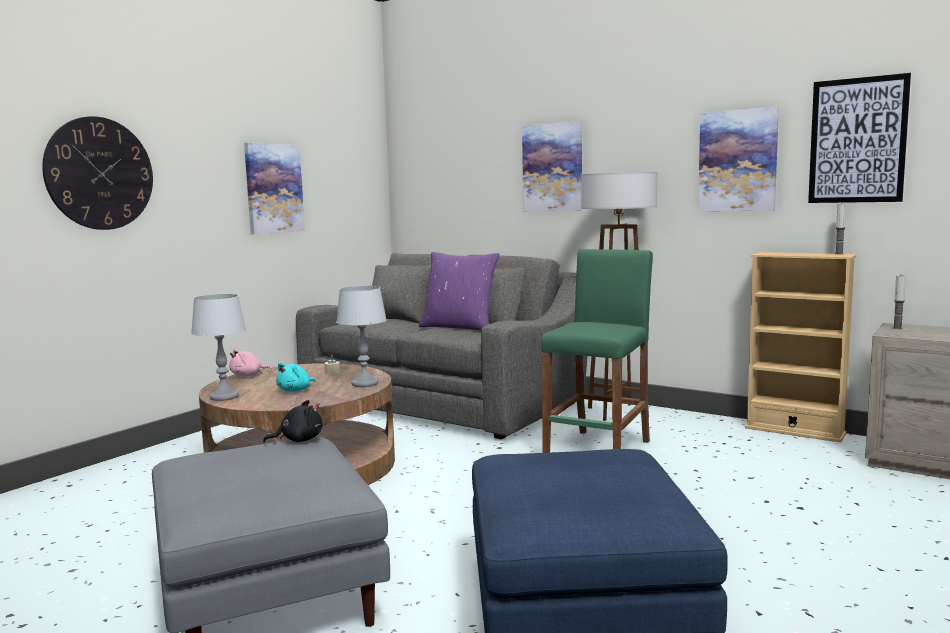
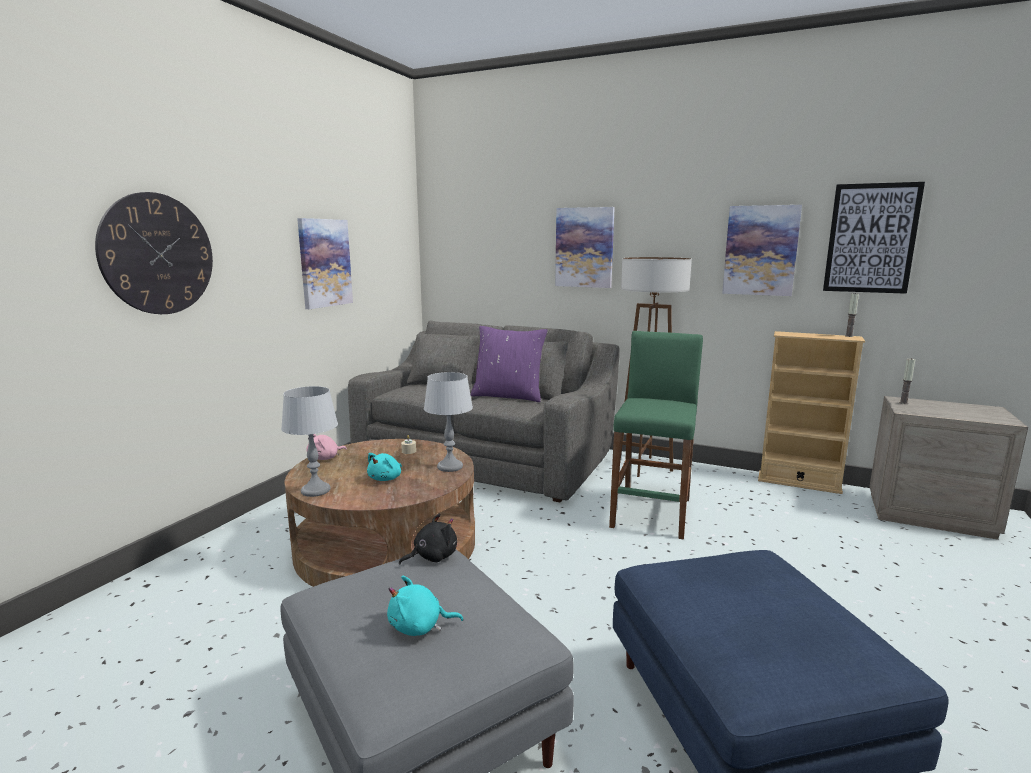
camera: 10 degrees left, 5 degrees up
none -> turquoise plush toy [387,576,463,636]

